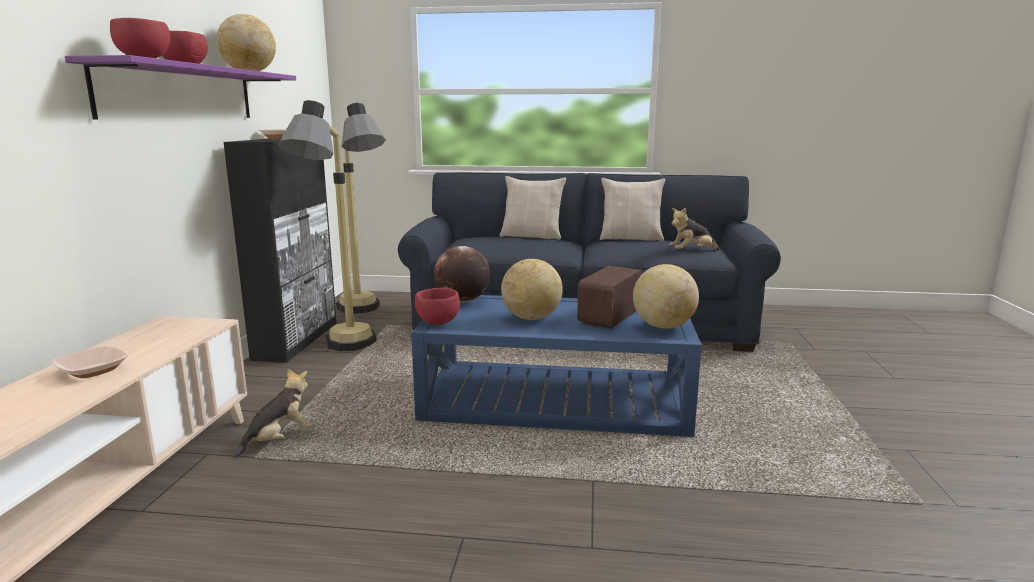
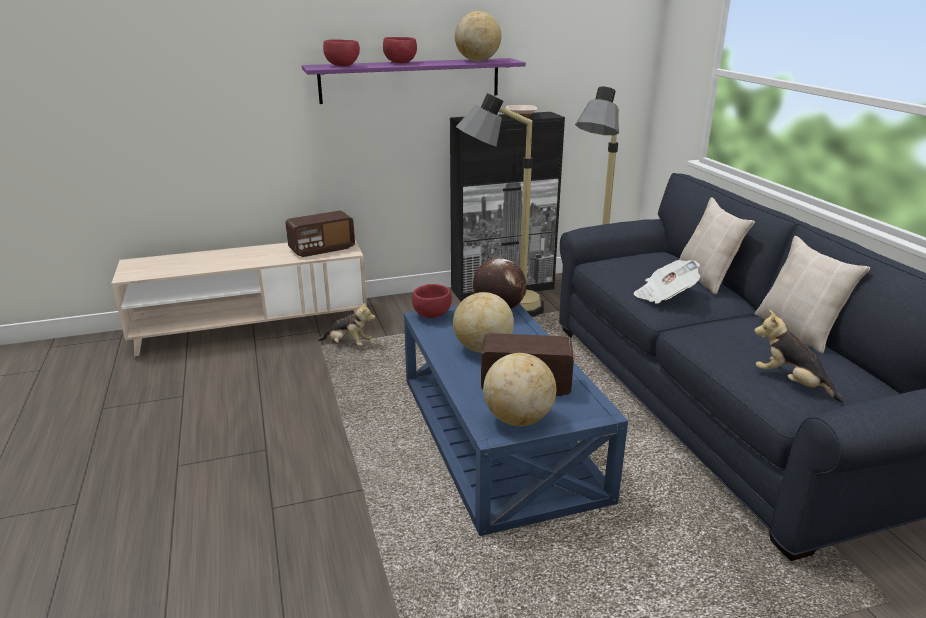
camera: 65 degrees right, 10 degrees up
bowl [52,346,128,378] -> none
none -> radio [286,211,355,257]
none -> newspaper [634,260,700,304]

